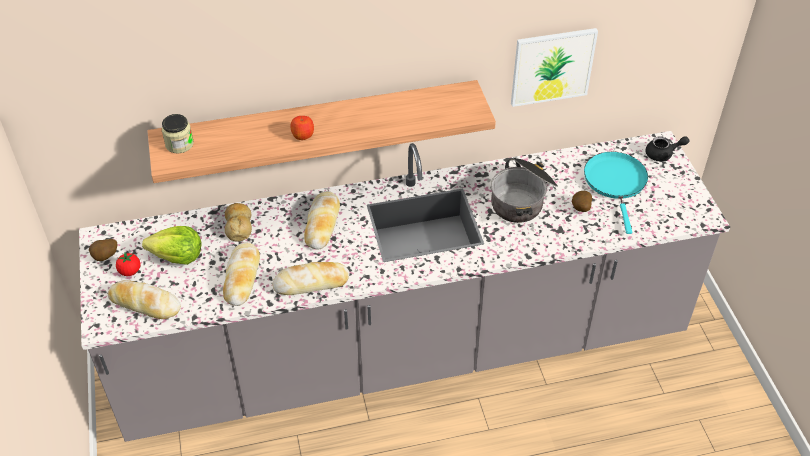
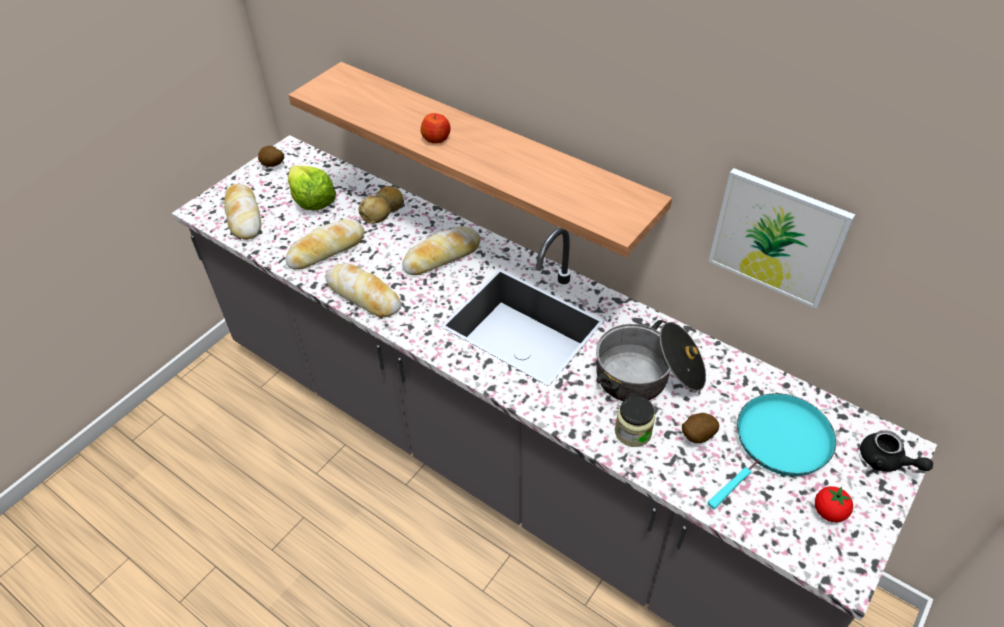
camera: 50 degrees right, 0 degrees up
tomato [116,252,141,276] -> tomato moved to [815,486,853,522]
jar [162,114,194,153] -> jar moved to [615,396,655,447]

